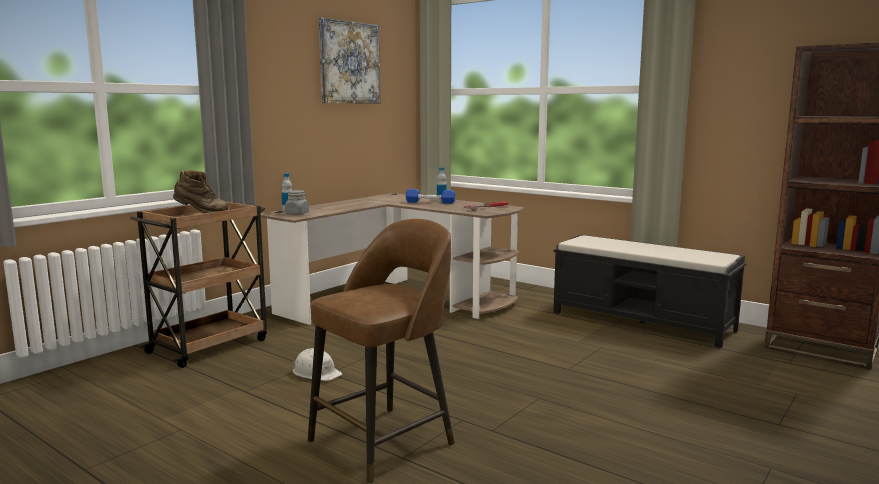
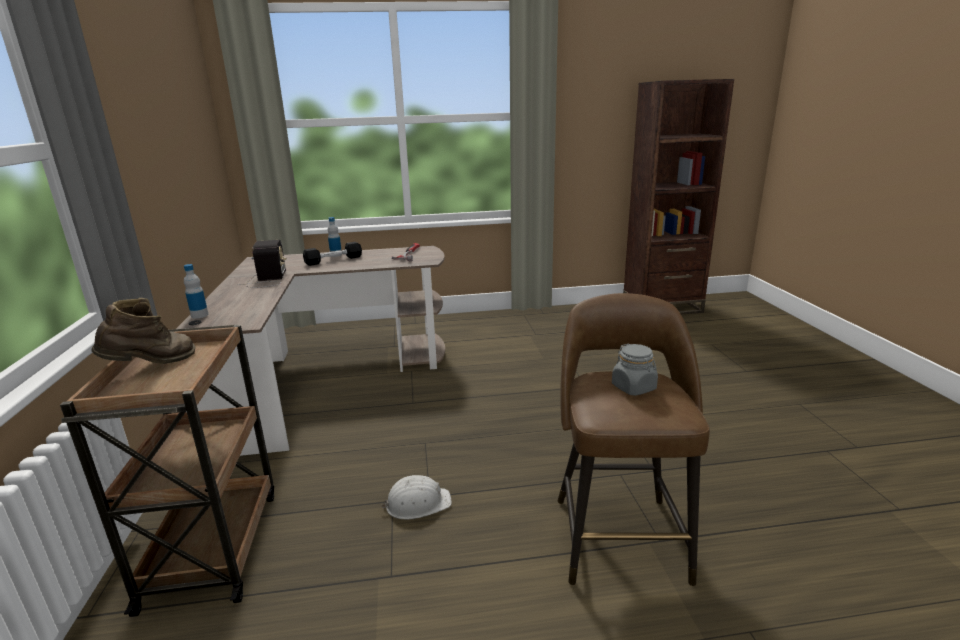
camera: 45 degrees left, 10 degrees up
grey jar [285,190,309,215] -> grey jar moved to [612,343,658,396]
picture [319,18,380,103] -> none
blue dumbbell [406,189,455,204] -> black dumbbell [303,242,362,266]
black bench [553,235,746,348] -> none
none -> radio [237,240,287,288]

